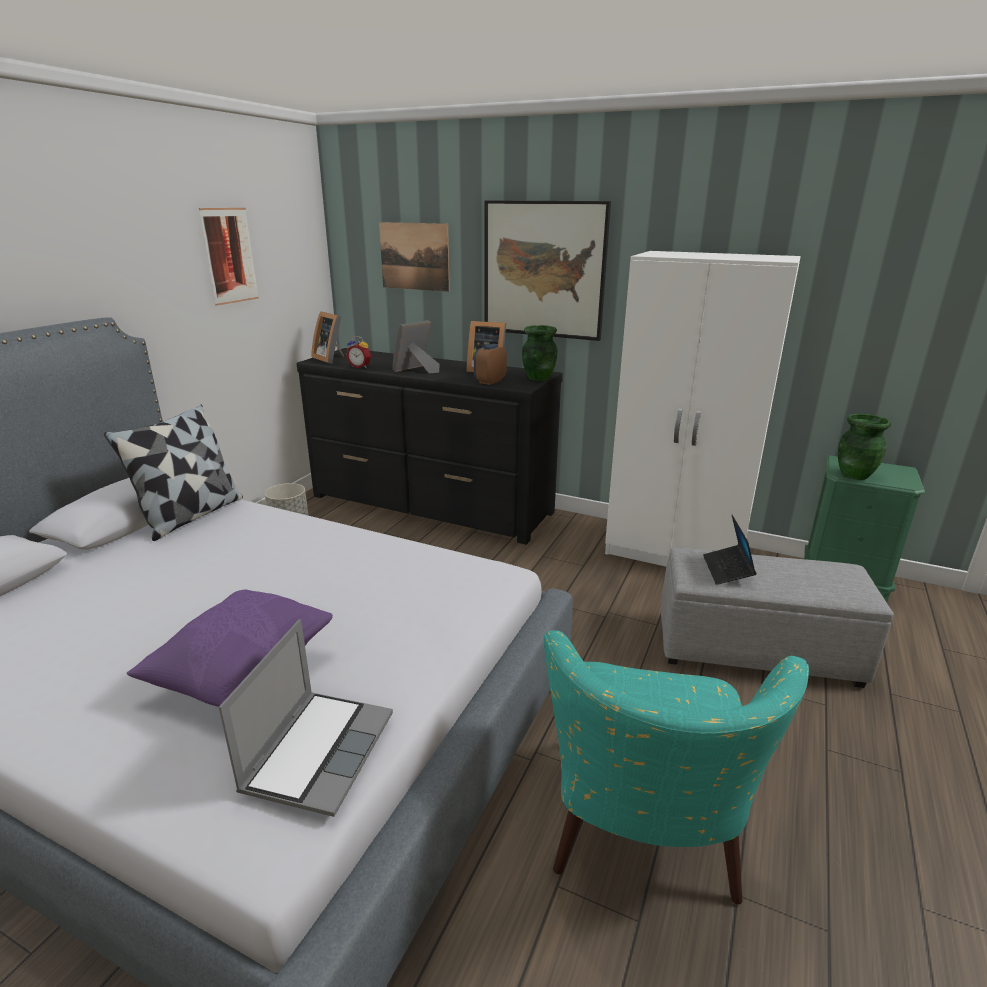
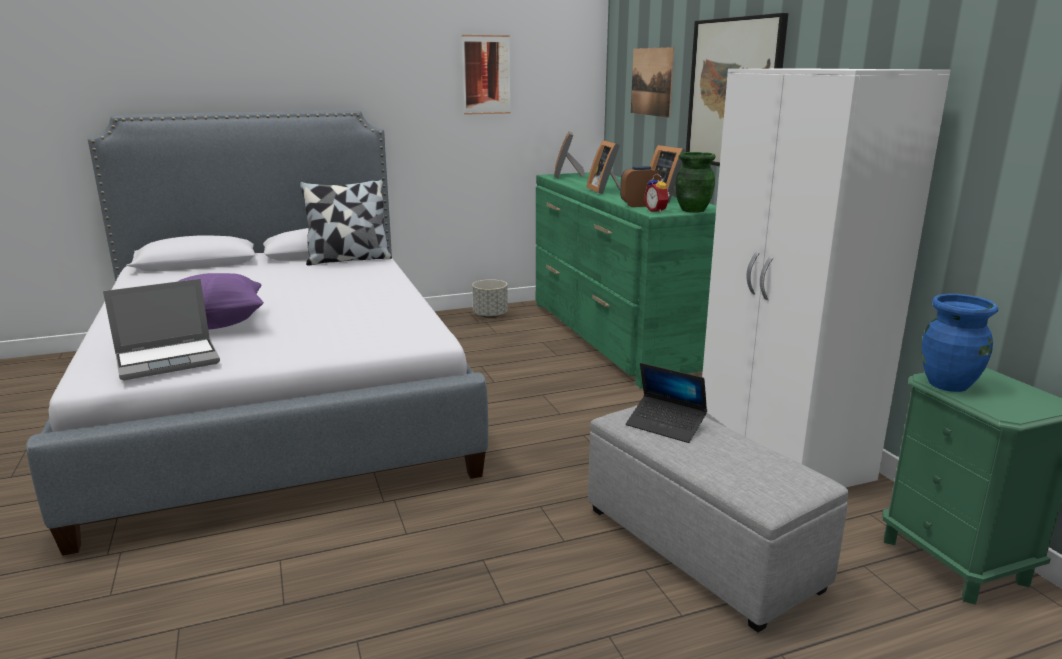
camera: 45 degrees right, 5 degrees down
black dresser [297,348,563,545] -> green dresser [536,172,716,388]
alarm clock [346,336,371,368] -> alarm clock moved to [644,174,670,213]
picture frame [393,320,440,373] -> picture frame turned 105 degrees counterclockwise [586,140,620,194]
turquoise armchair [544,630,809,904] -> none
laptop [703,515,757,585] -> laptop turned 105 degrees counterclockwise [626,363,707,443]
green vase [838,414,891,480] -> blue vase [922,294,998,392]

